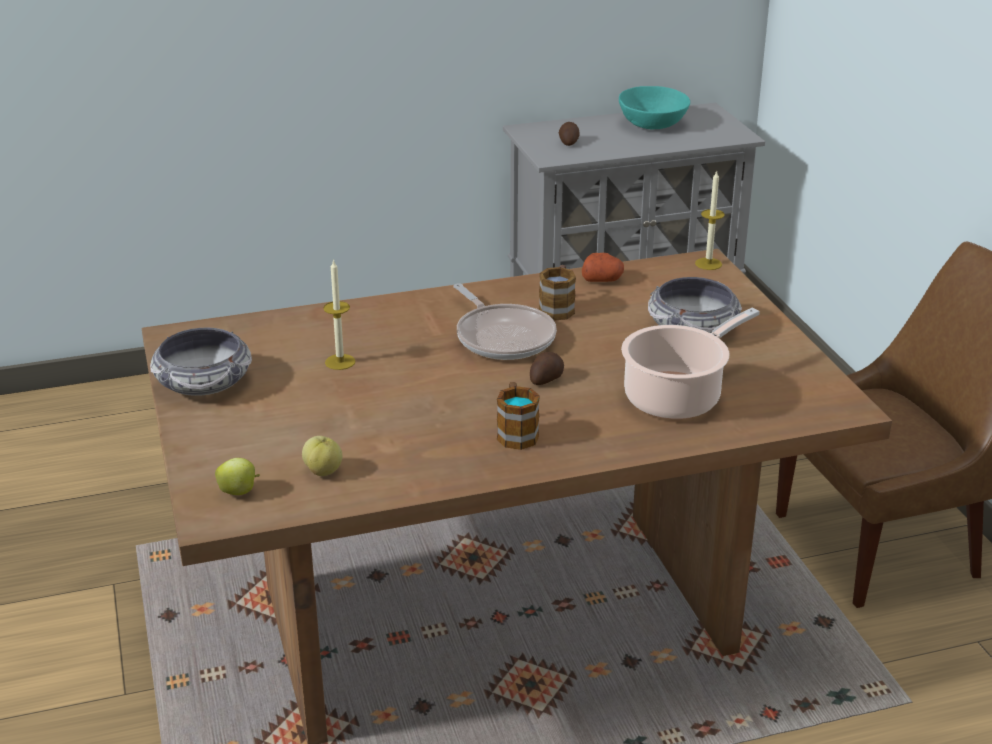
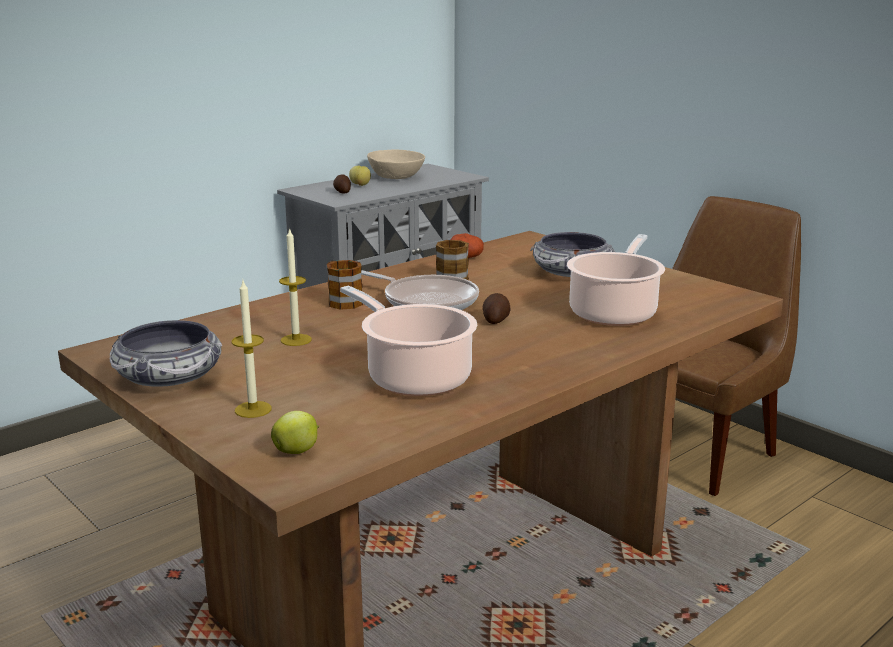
camera: 25 degrees left, 10 degrees down
apple [302,436,342,476] -> apple moved to [349,166,371,186]
mug [497,382,540,450] -> mug moved to [327,260,363,310]
turquoise bowl [619,86,690,129] -> beige bowl [367,150,425,179]
candle [695,171,725,270] -> candle moved to [232,281,272,418]
none -> cooking pot [340,286,477,396]

